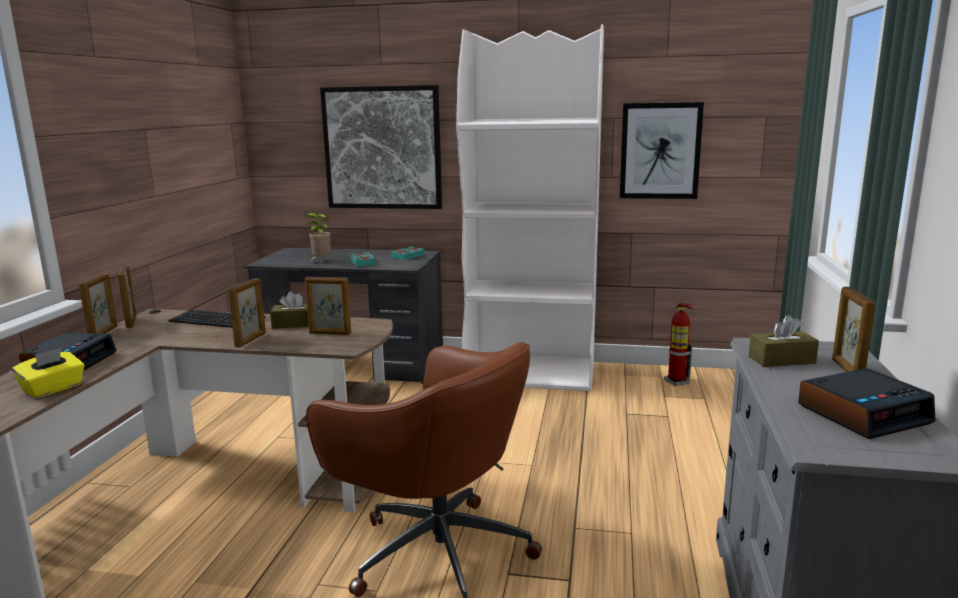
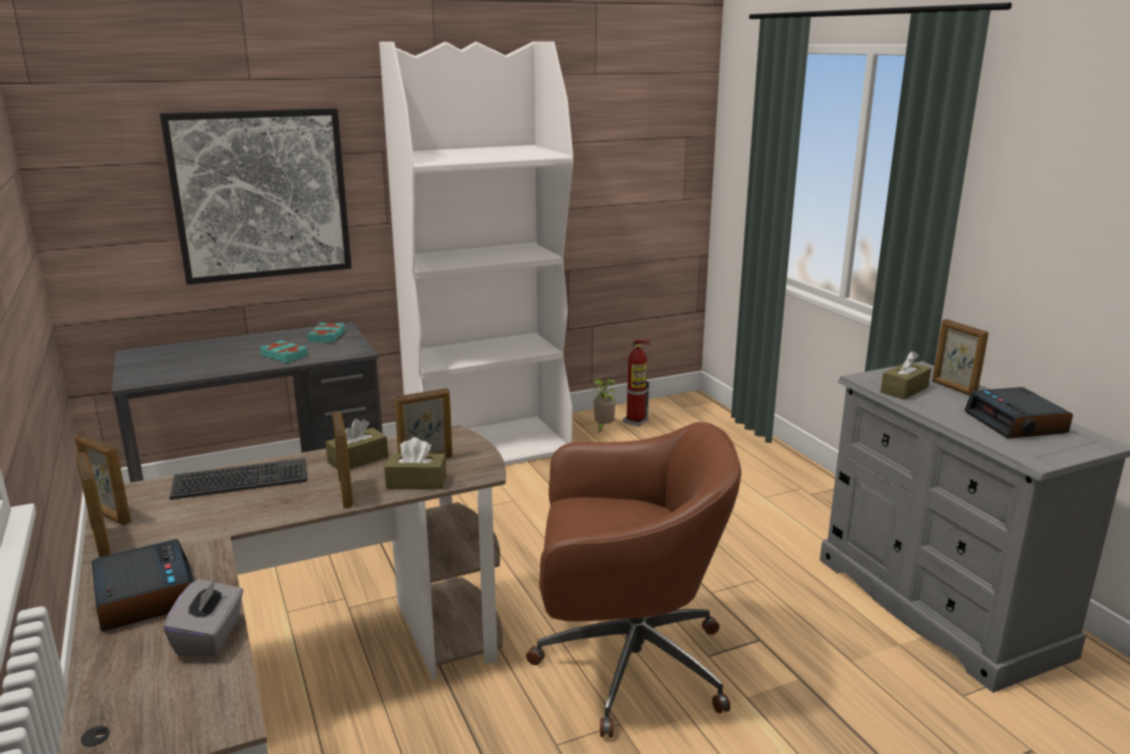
camera: 35 degrees left, 5 degrees up
yellow tissue box [12,348,85,398] -> grey tissue box [163,577,243,656]
potted plant [303,213,331,261] -> potted plant moved to [592,379,617,432]
picture [620,102,704,199] -> none
alarm clock [798,368,935,439] -> alarm clock turned 135 degrees clockwise [965,387,1073,439]
none -> brown tissue box [384,437,446,489]

